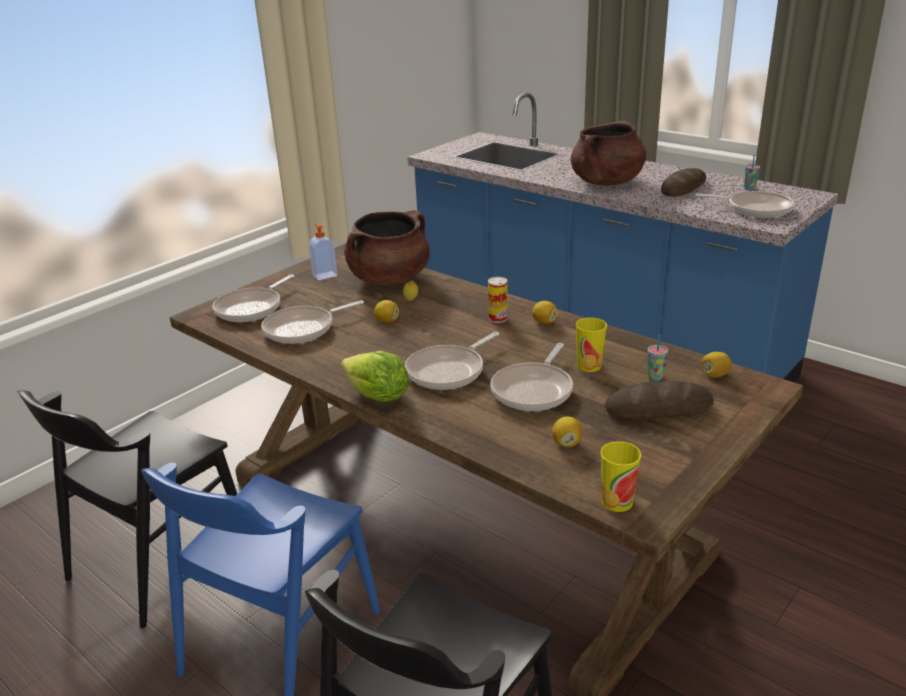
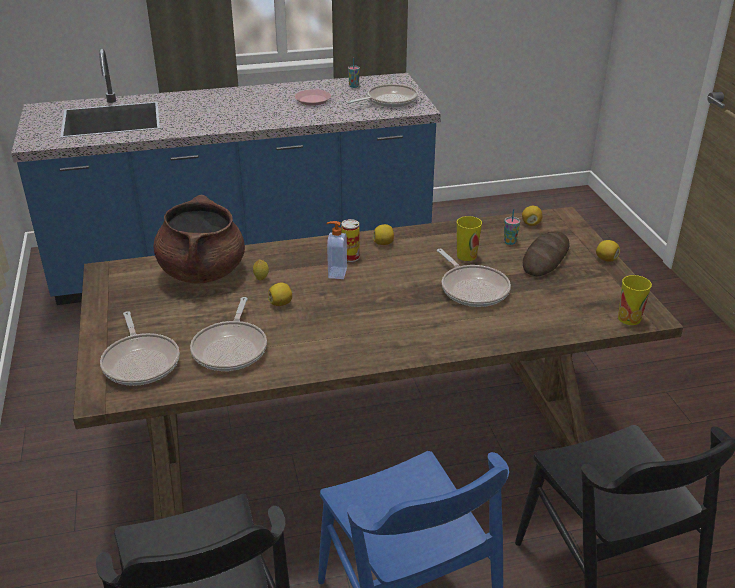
camera: 55 degrees left, 5 degrees up
soap dispenser [309,223,337,280] -> soap dispenser moved to [327,221,347,279]
lettuce [341,351,409,402] -> none
frying pan [405,332,500,390] -> none
lemon [552,416,583,448] -> lemon moved to [596,240,620,262]
brown cooking pot [571,121,646,186] -> none
bread [661,168,706,197] -> pink plate [295,89,331,106]

